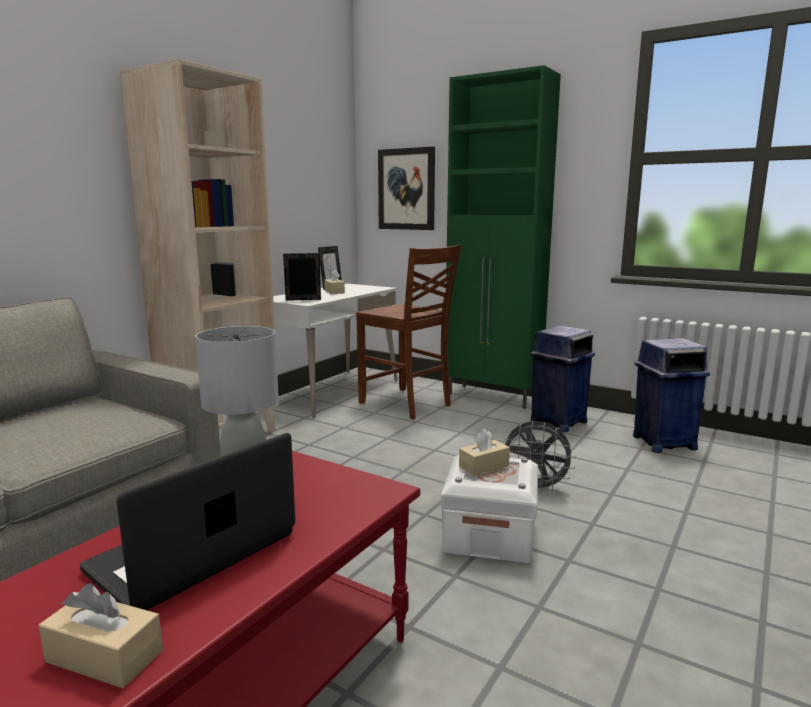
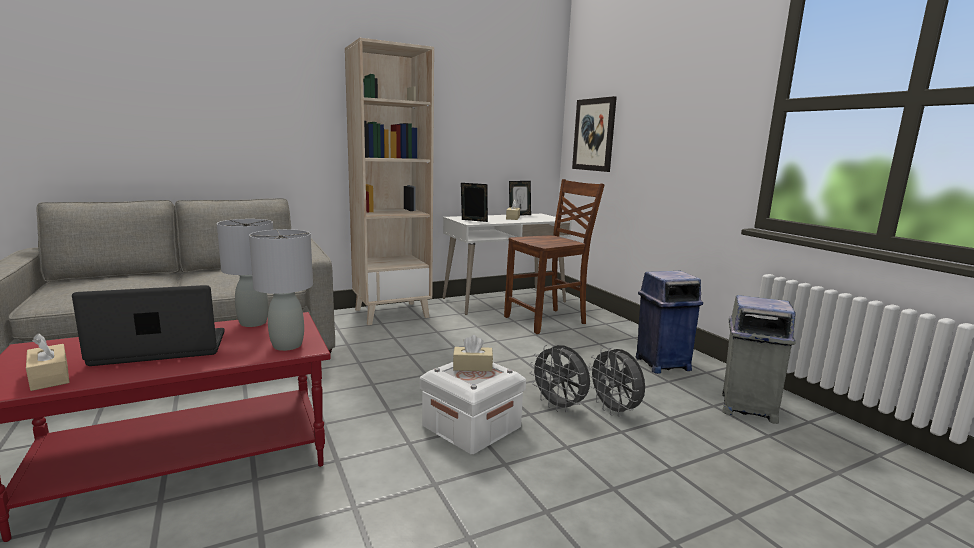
camera: 30 degrees right, 0 degrees up
brown chair [356,244,461,420] -> brown chair turned 105 degrees counterclockwise [504,179,605,334]
green cabinet [446,65,561,409] -> none
blue trash can [633,338,710,453] -> grey trash can [722,295,796,424]
none -> grey table lamp [249,229,313,351]
none -> grey fan [588,347,645,417]

